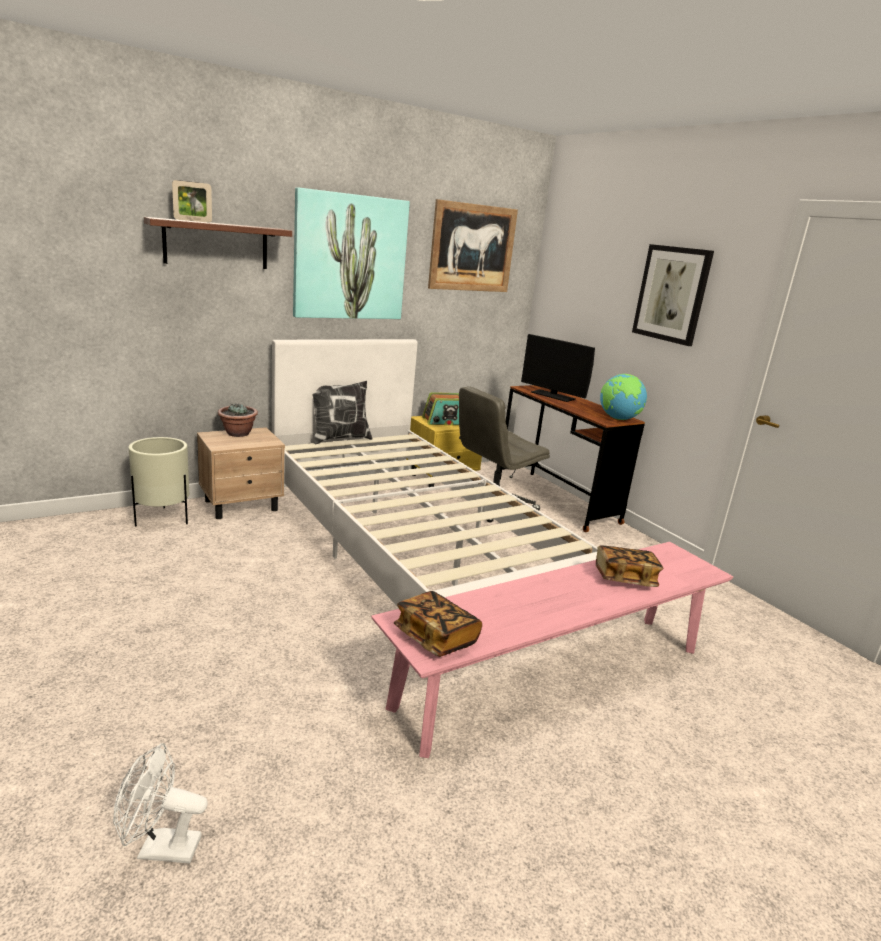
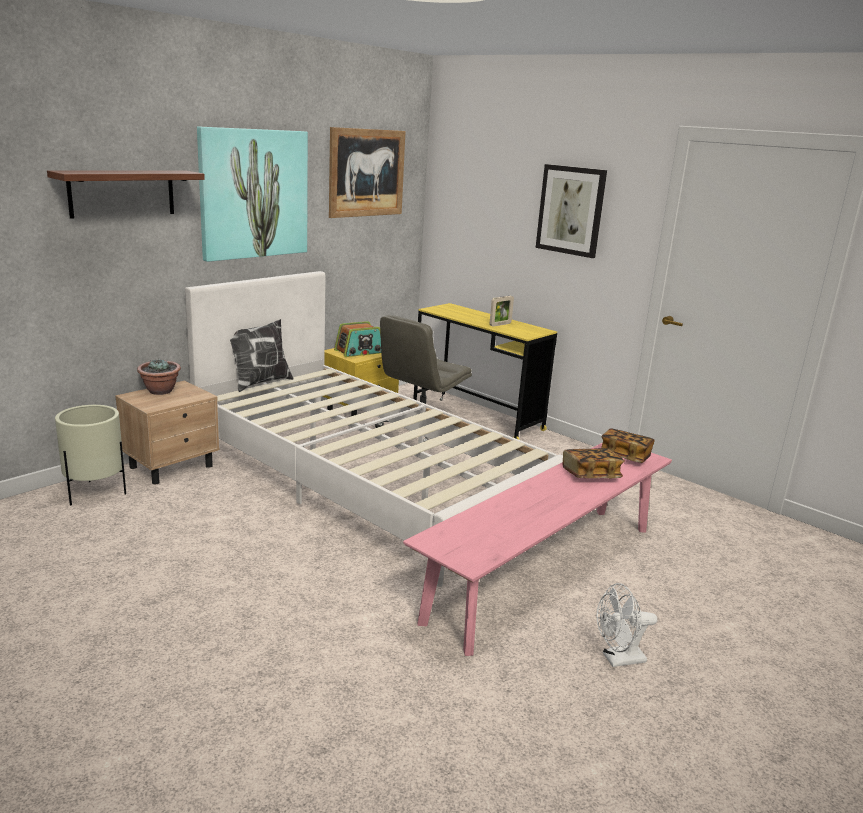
camera: 15 degrees left, 0 degrees up
white fan [113,743,208,864] -> white fan moved to [597,583,657,667]
picture frame [172,180,212,222] -> picture frame moved to [489,296,514,327]
book [394,591,482,657] -> book moved to [601,428,654,463]
brown desk [500,385,645,532] -> yellow desk [413,303,557,440]
monitor [521,334,595,402] -> none
globe [600,374,647,420] -> none

